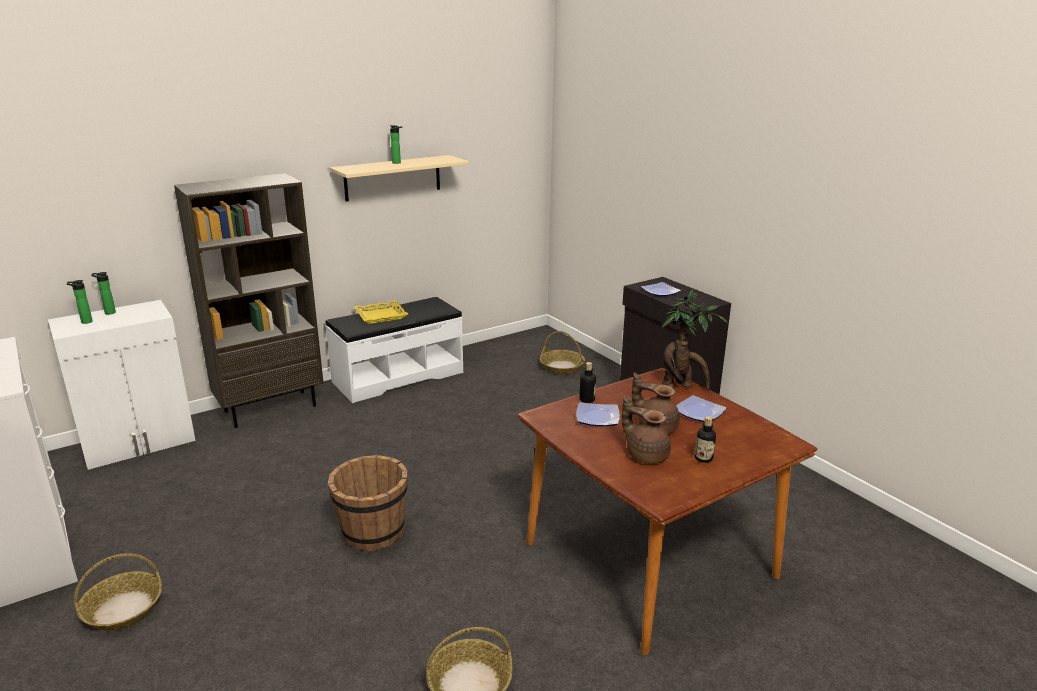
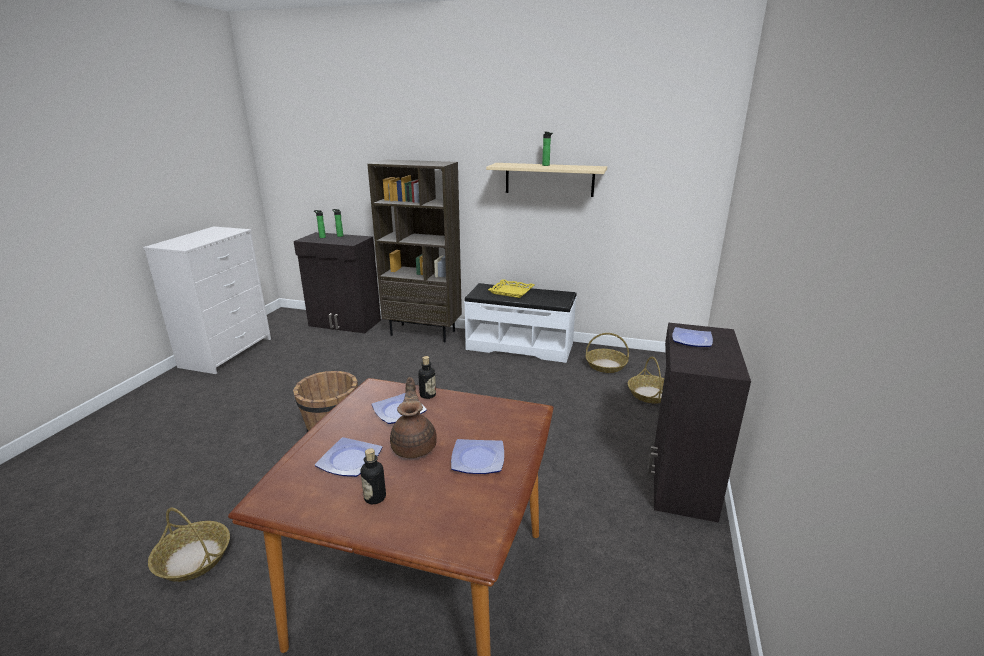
camera: 50 degrees right, 0 degrees up
white cabinet [48,300,196,470] -> black cabinet [294,232,381,333]
basket [74,554,162,631] -> basket moved to [586,333,629,373]
brown teapot [622,395,671,463] -> plate [315,437,382,477]
potted plant [662,289,728,391] -> none

